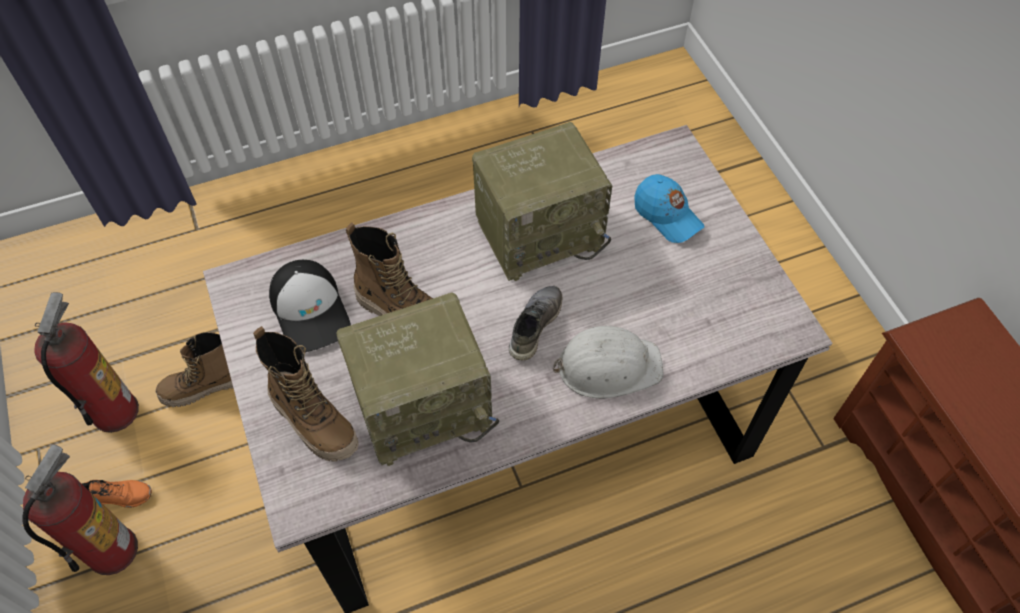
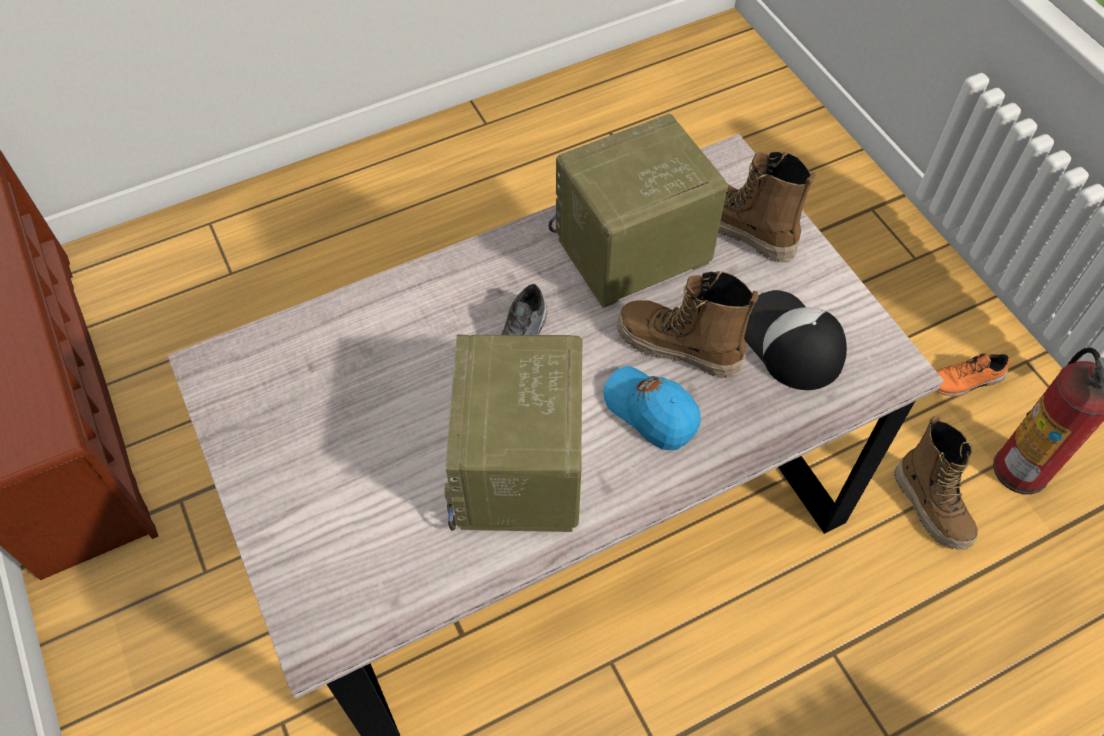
camera: 175 degrees right, 0 degrees up
fire extinguisher [22,444,138,575] -> none
boot [156,332,233,407] -> boot turned 90 degrees clockwise [894,415,978,550]
radio [472,122,612,281] -> radio turned 60 degrees counterclockwise [445,334,583,532]
white hard hat [552,326,663,399] -> none
blue cap [634,174,705,243] -> blue cap moved to [603,366,701,450]

